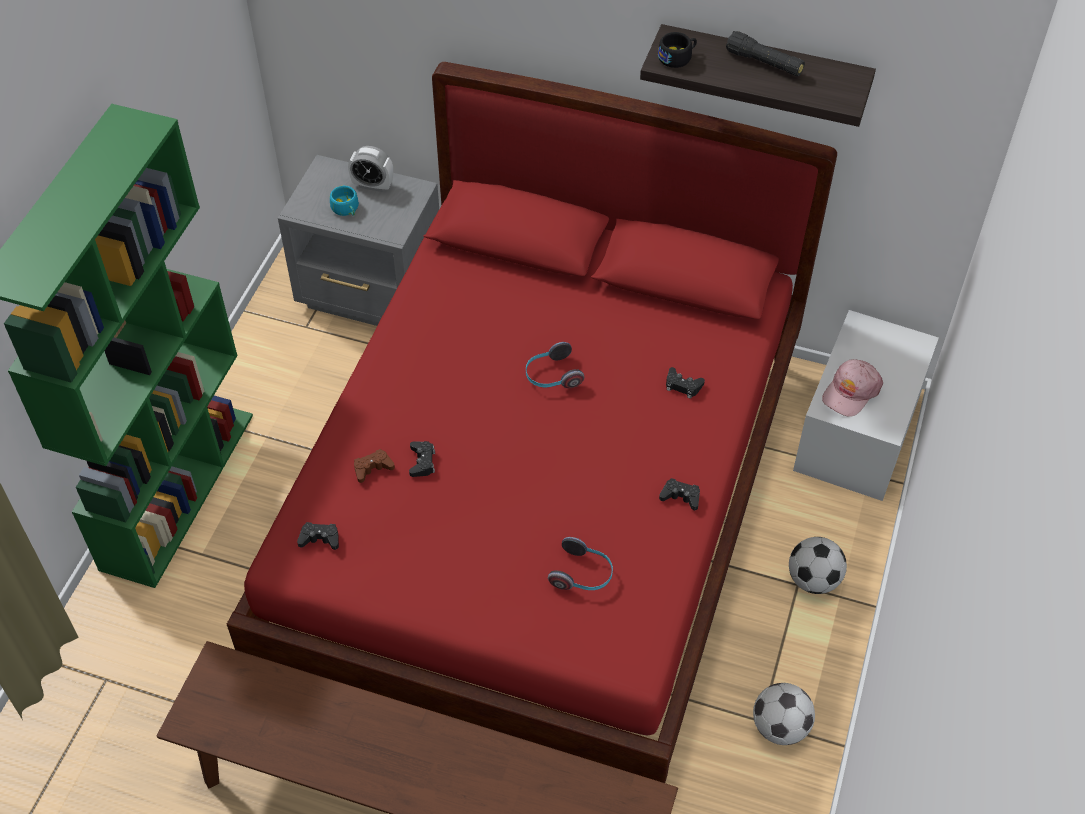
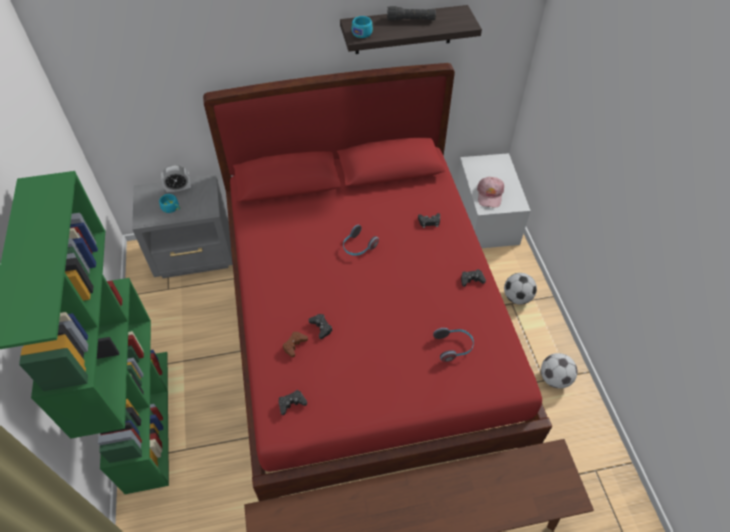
camera: 30 degrees left, 0 degrees up
black cup [658,32,697,68] -> turquoise cup [352,16,373,38]

